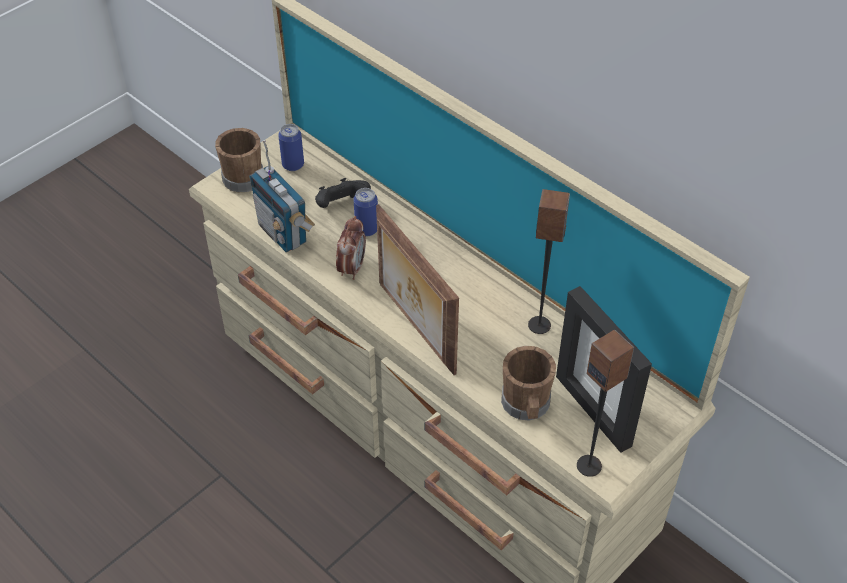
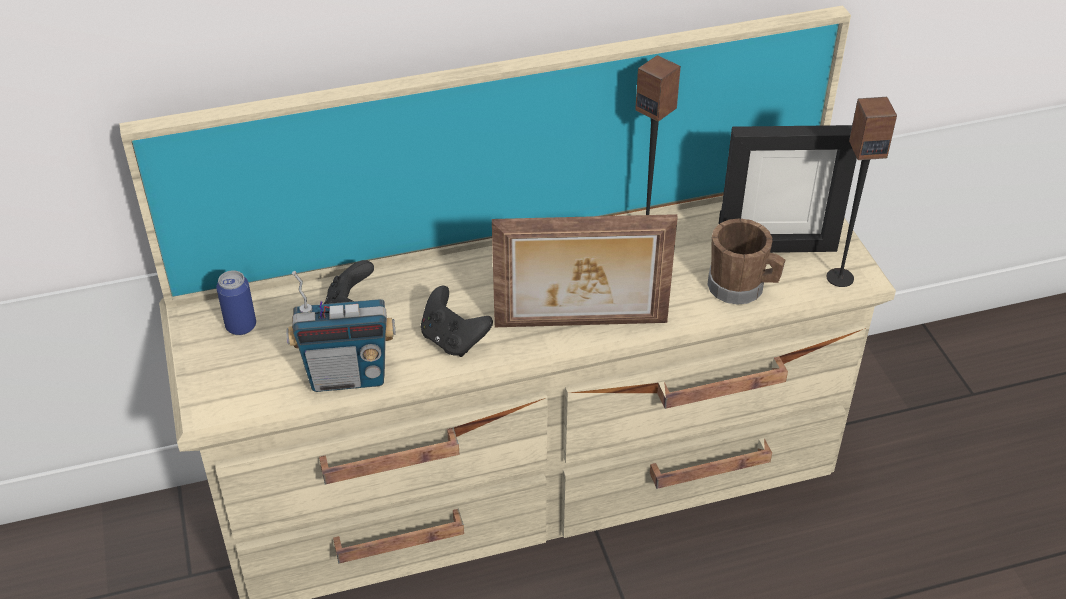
camera: 60 degrees left, 5 degrees down
brown mug [215,128,263,192] -> none
alarm clock [336,216,366,280] -> black game controller [421,286,493,357]
can [353,188,378,236] -> none

